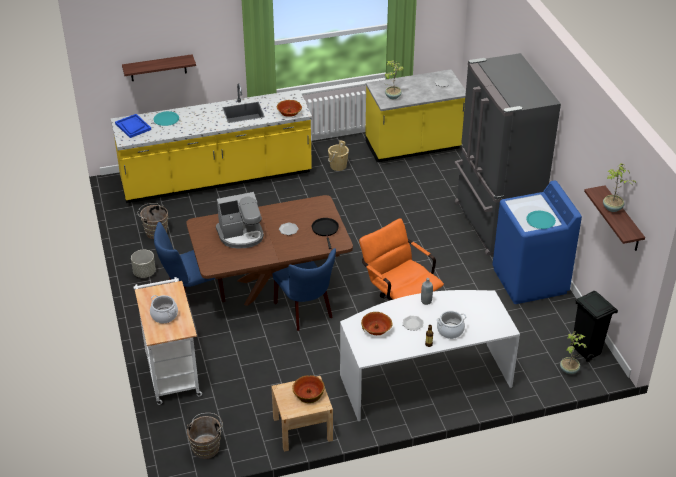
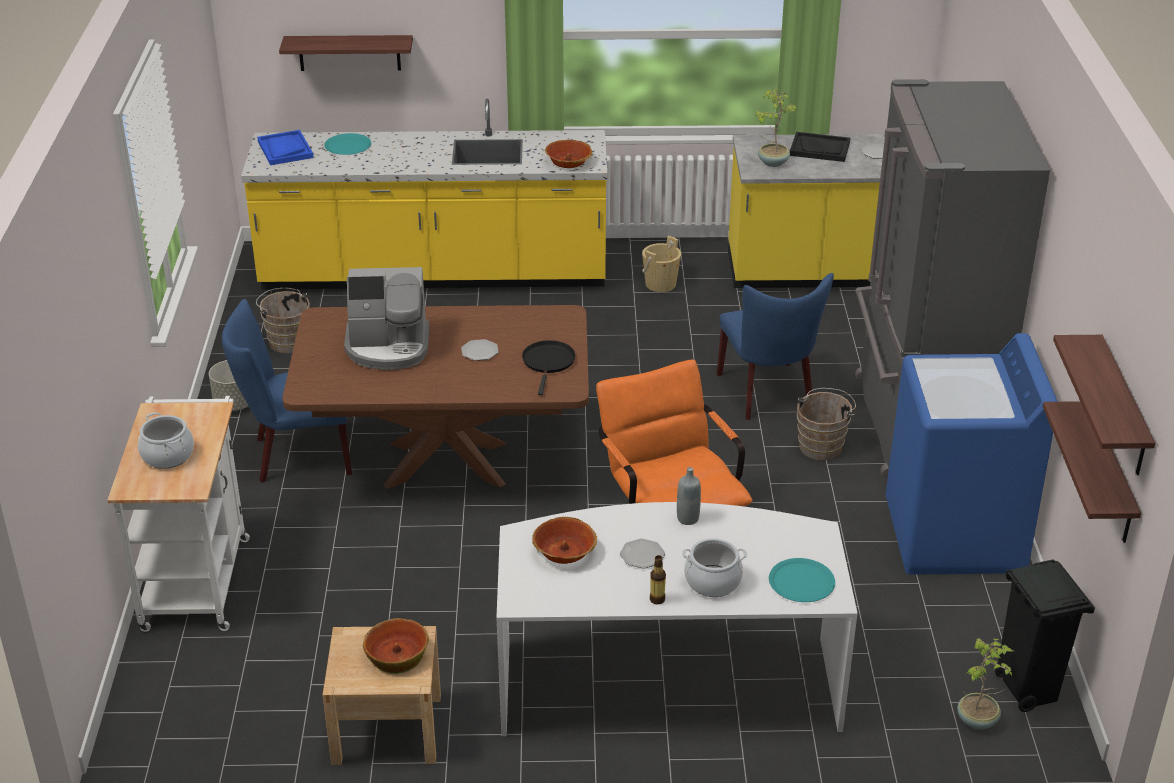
camera: 15 degrees right, 5 degrees down
brown bucket [187,413,223,459] -> brown bucket moved to [797,388,856,460]
blue chair [273,248,336,331] -> blue chair moved to [716,273,834,420]
turquoise plate [526,211,556,229] -> turquoise plate moved to [769,558,835,602]
potted plant [603,163,636,212] -> none
none -> black tray [790,132,850,162]
none -> shelf [1043,401,1141,543]

